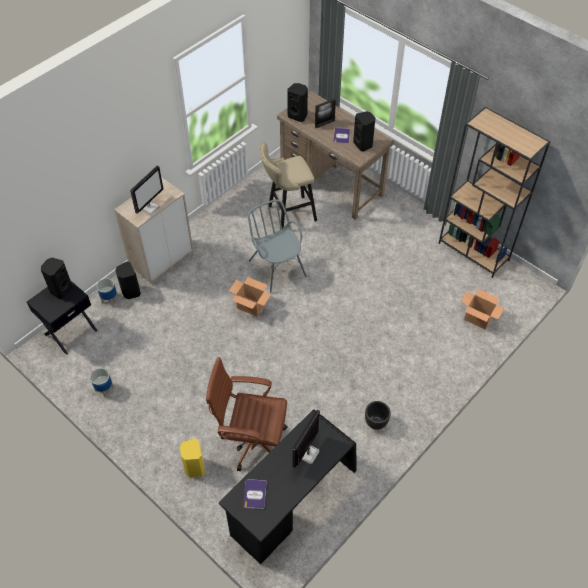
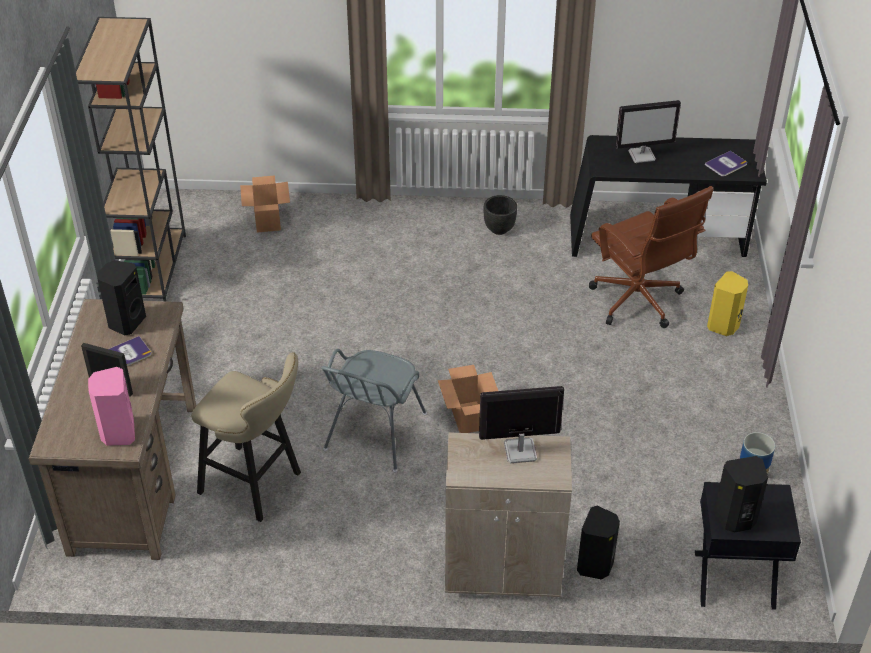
camera: 130 degrees left, 10 degrees down
planter [97,278,118,305] -> none
black speaker [287,83,308,122] -> pink speaker [88,367,135,446]

